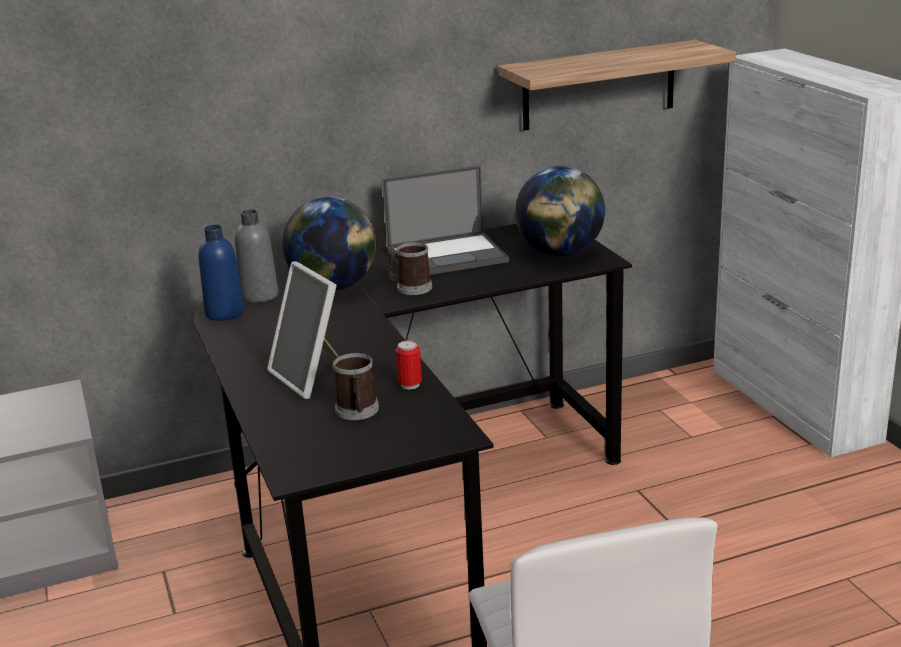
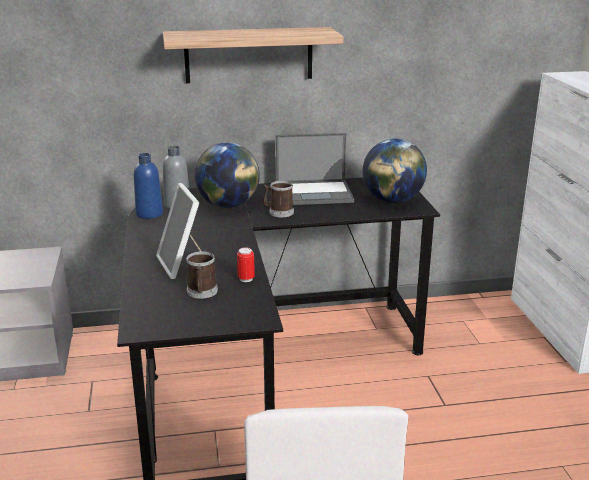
camera: 10 degrees right, 0 degrees up
shelf [498,40,736,131] -> shelf moved to [163,27,343,83]

